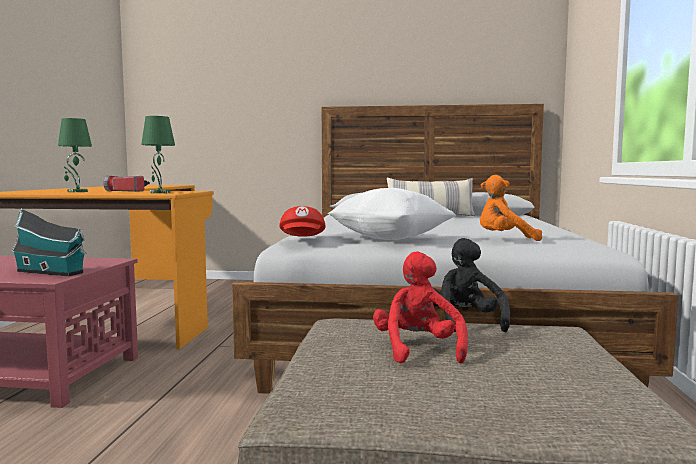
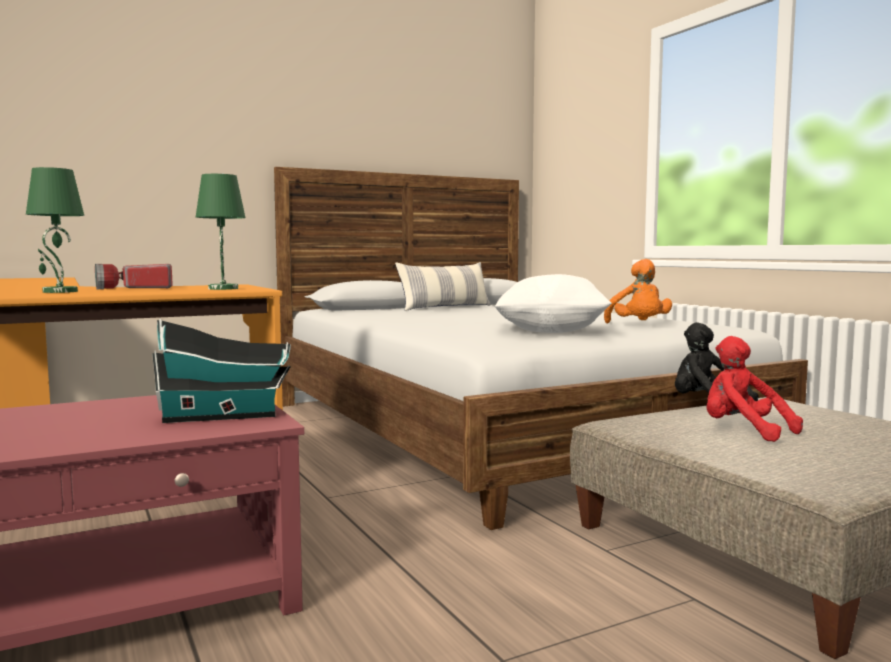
camera: 35 degrees left, 0 degrees up
red cap [279,206,326,237] -> none
orange plush toy [480,175,542,241] -> orange plush toy turned 75 degrees counterclockwise [604,259,672,323]

